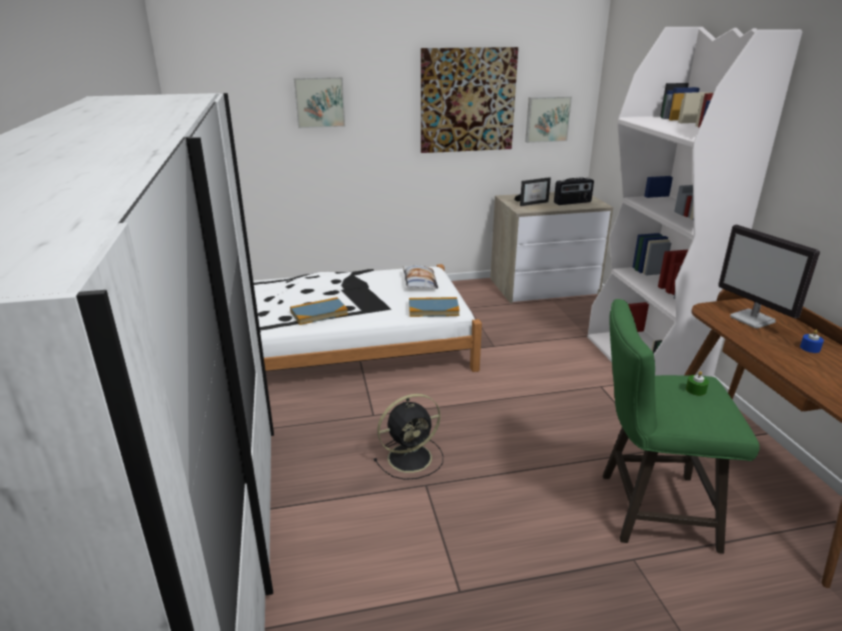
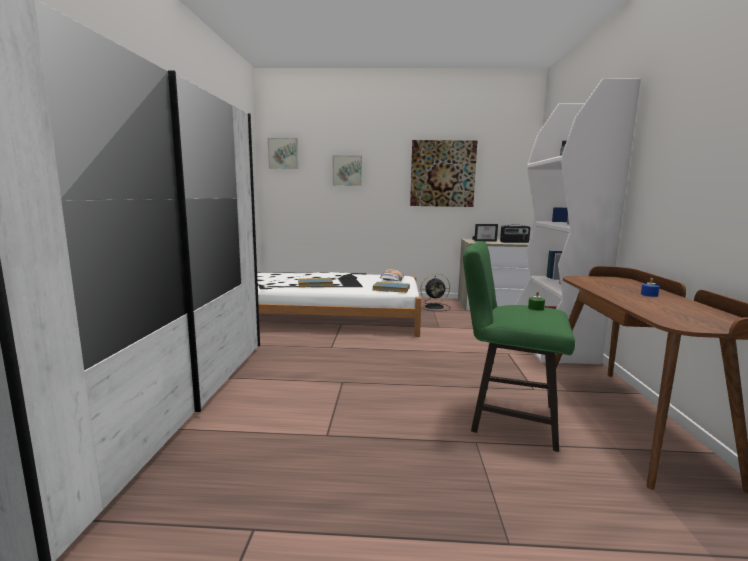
camera: 15 degrees right, 15 degrees down
black fan [373,394,443,480] -> black fan moved to [420,273,450,311]
picture [525,96,572,143] -> picture moved to [268,138,298,169]
monitor [718,225,820,328] -> none

